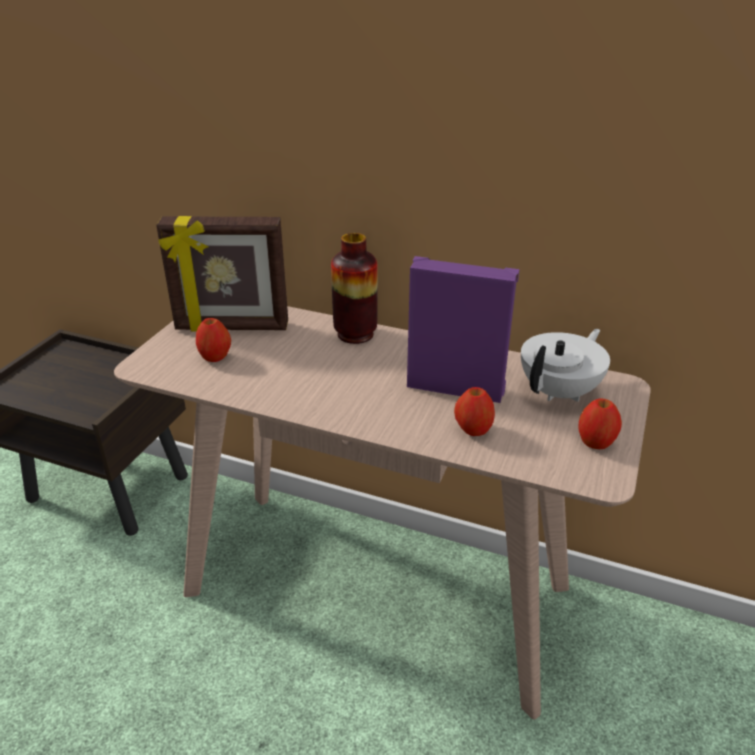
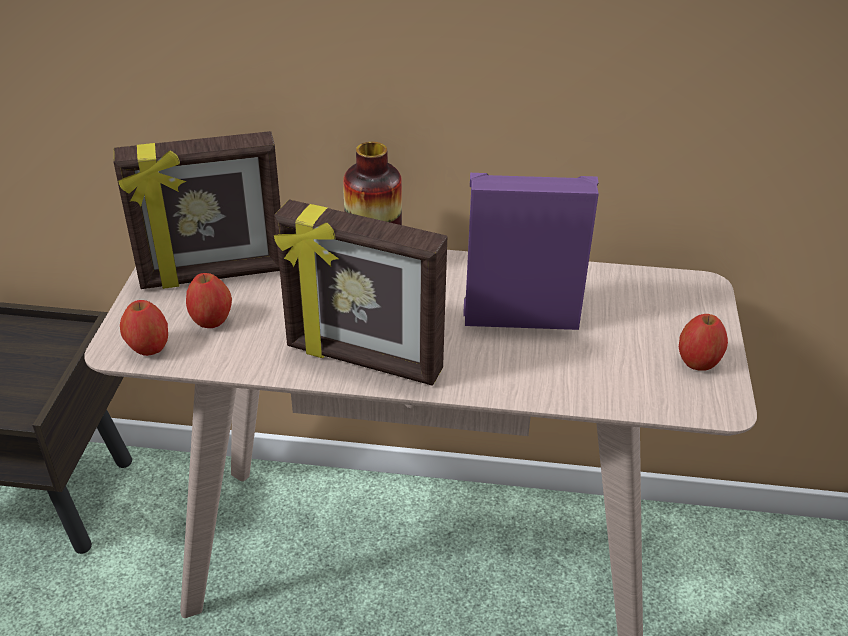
camera: 15 degrees left, 5 degrees up
apple [454,387,495,436] -> apple moved to [120,300,168,356]
white teapot [521,329,610,402] -> none
none -> picture frame [274,199,447,386]

